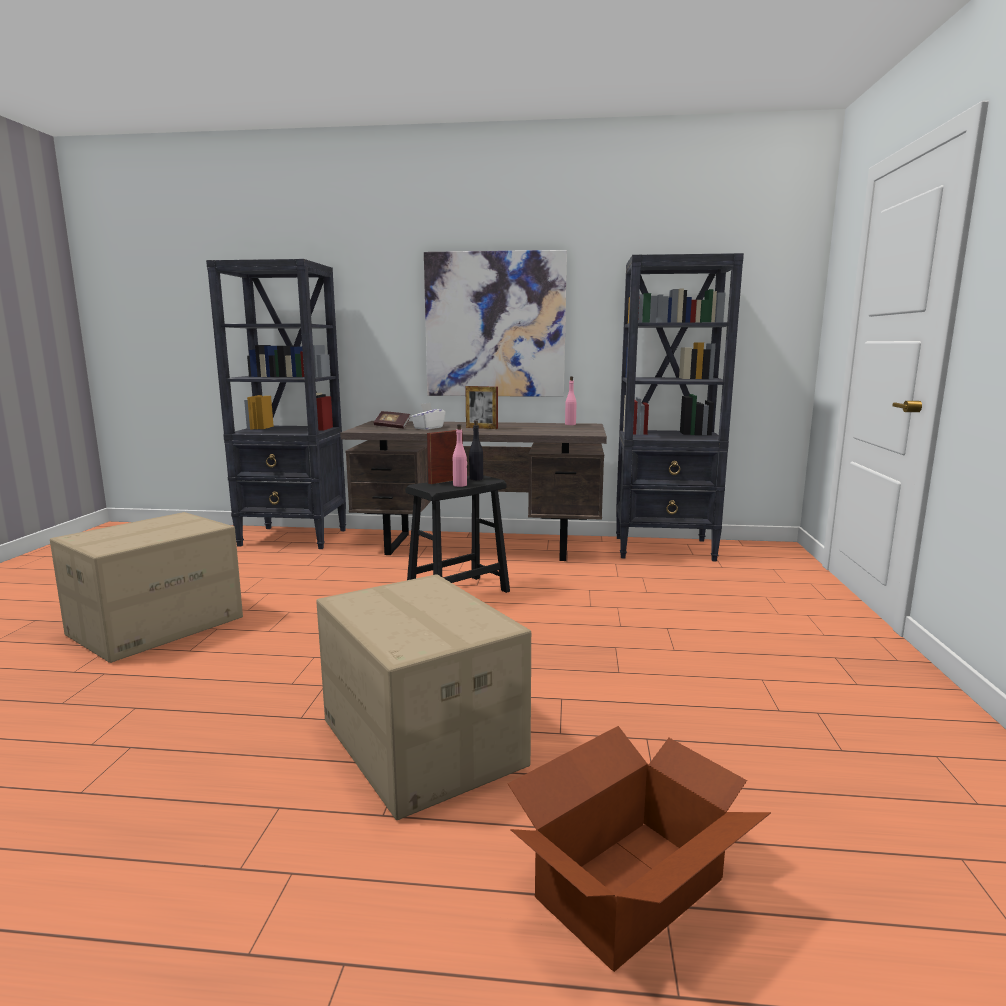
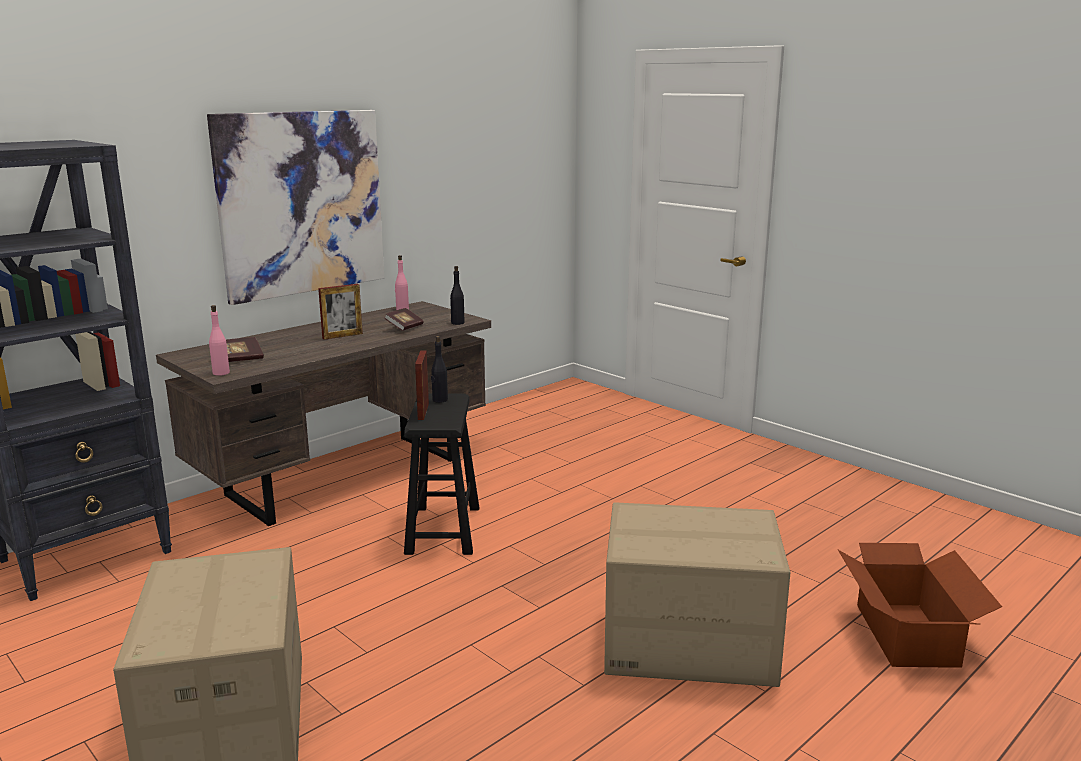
camera: 50 degrees left, 5 degrees up
white tissue box [411,403,446,430] -> none
pink bottle [453,424,467,487] -> pink bottle moved to [209,305,230,376]
black bookcase [616,253,744,561] -> none
none -> book [385,308,424,331]
none -> black bottle [450,266,465,325]

